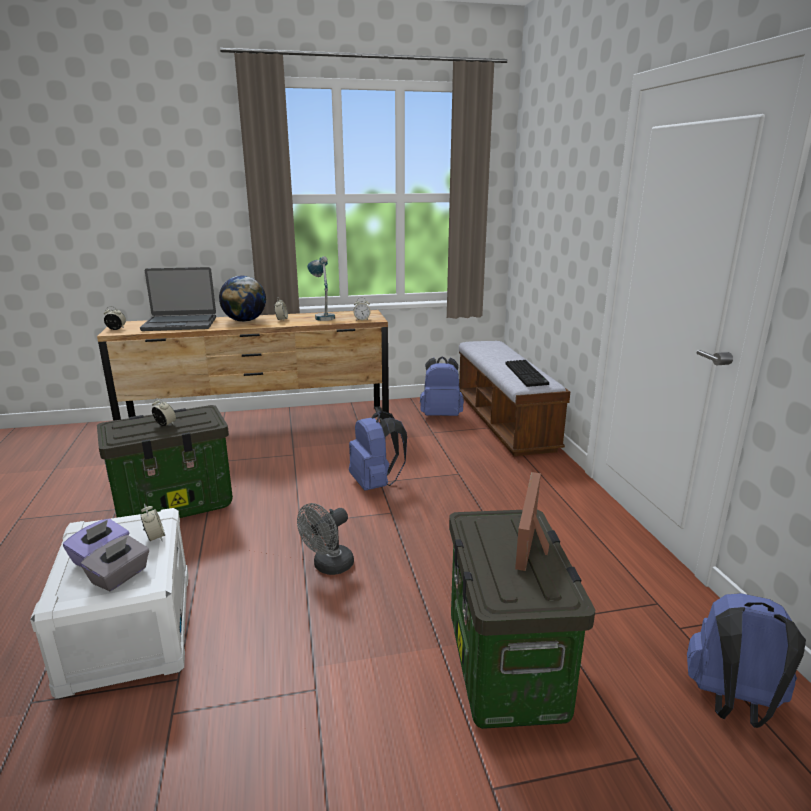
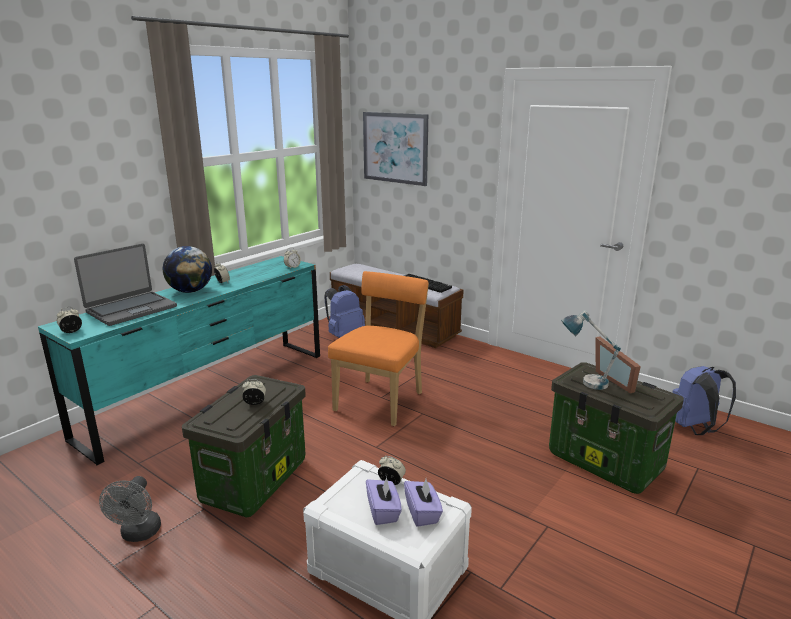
camera: 40 degrees left, 0 degrees up
grey tissue box [81,535,149,591] -> purple tissue box [404,479,443,527]
brown dresser [97,310,389,422] -> turquoise dresser [38,256,320,465]
grey fan [297,503,354,575] -> grey fan moved to [99,476,161,542]
table lamp [307,256,335,321] -> table lamp moved to [561,310,621,390]
blue backpack [349,411,407,491] -> orange chair [328,271,429,426]
none -> picture [363,112,428,186]

